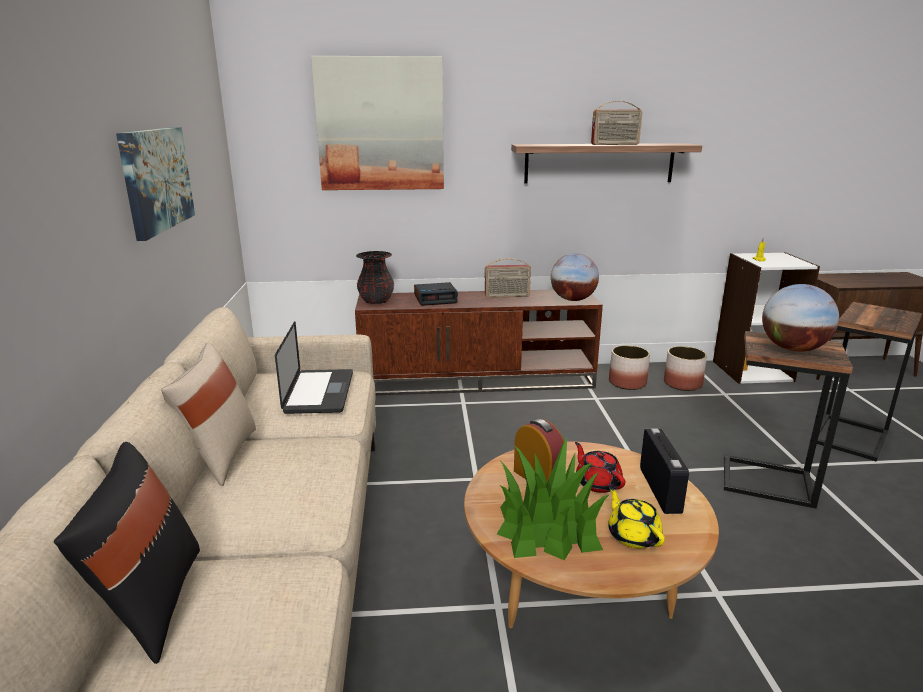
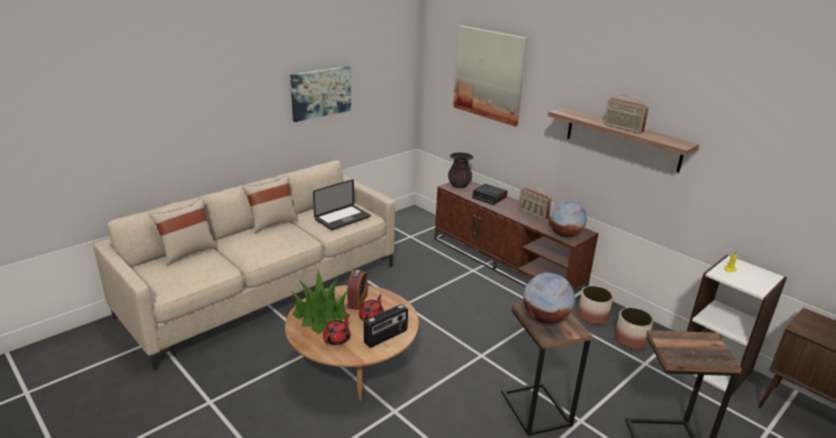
camera: 50 degrees right, 5 degrees up
black pillow [54,442,200,664] -> beige pillow [149,198,217,266]
yellow teapot [608,486,665,549] -> red teapot [323,314,350,345]

